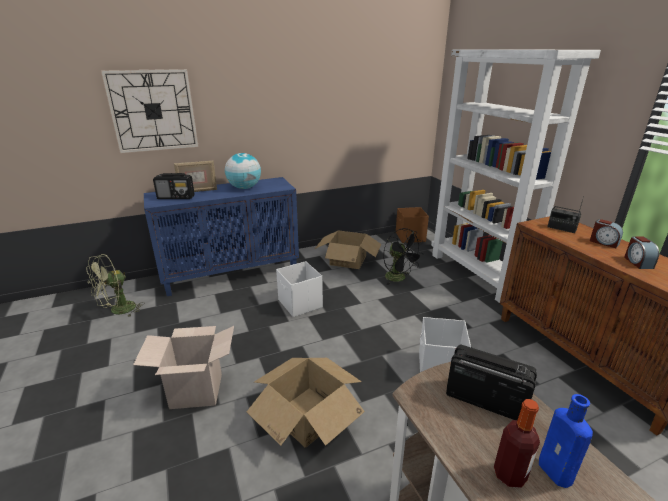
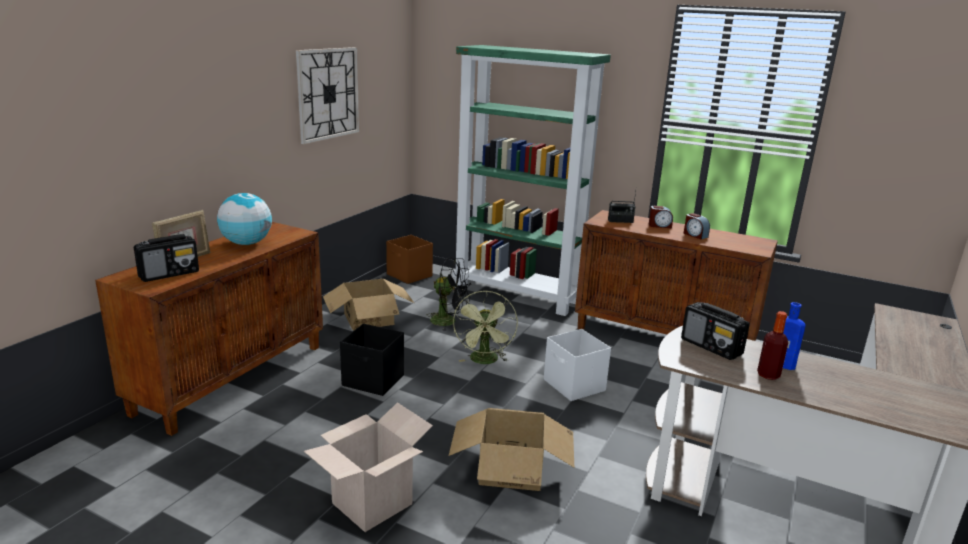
camera: 40 degrees left, 5 degrees down
green fan [87,254,144,317] -> green fan moved to [453,291,518,364]
wall clock [101,69,199,153] -> wall clock moved to [296,47,359,144]
blue cabinet [144,177,299,296] -> brown cabinet [95,222,323,436]
white storage box [276,261,323,317] -> black storage box [340,324,404,396]
white bookcase [431,50,601,303] -> green bookcase [453,45,611,316]
radio [446,344,537,420] -> radio turned 120 degrees counterclockwise [681,302,750,360]

